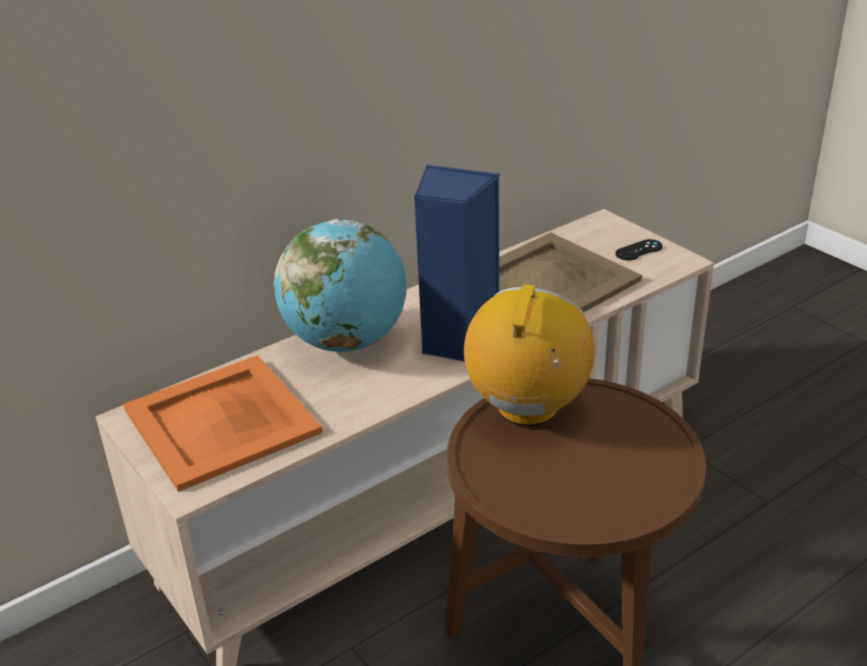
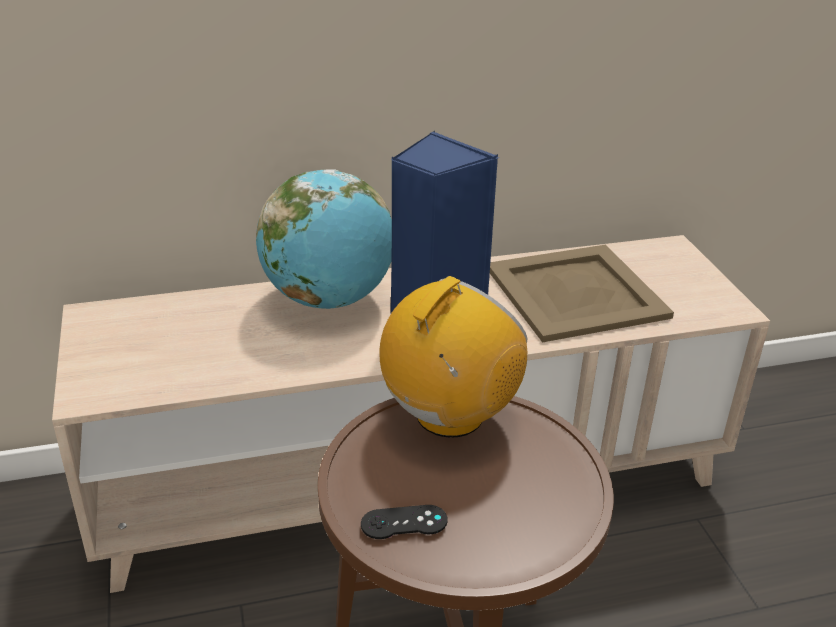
camera: 20 degrees right, 0 degrees up
orange tray [123,355,323,492] -> none
black game controller [615,239,663,260] -> black game controller moved to [361,505,448,539]

